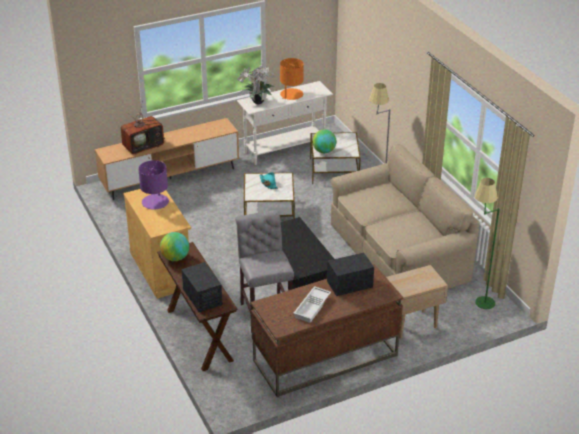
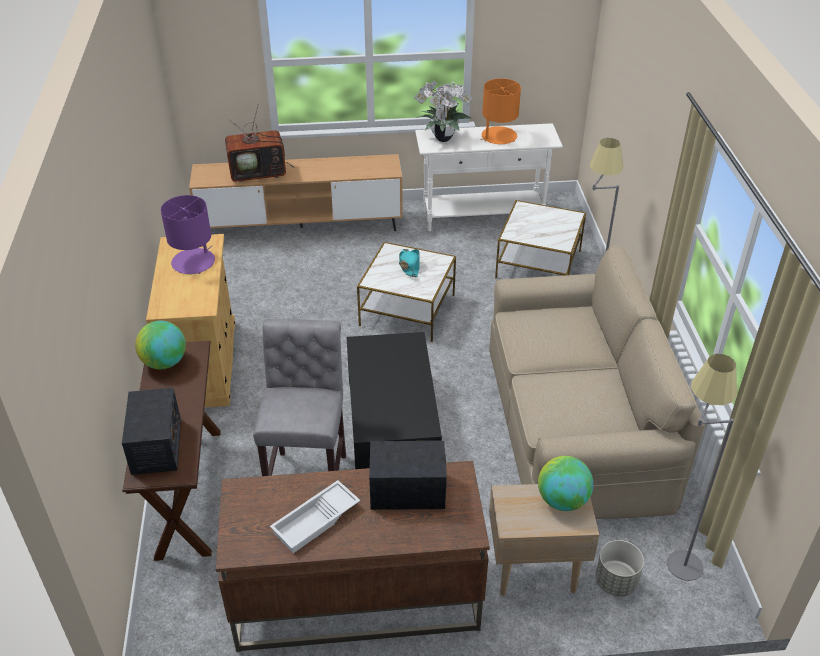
camera: 20 degrees right, 5 degrees up
globe [313,129,337,153] -> globe moved to [538,456,593,511]
green floor lamp [474,178,500,309] -> grey floor lamp [667,354,737,581]
none -> grey planter [595,540,644,596]

